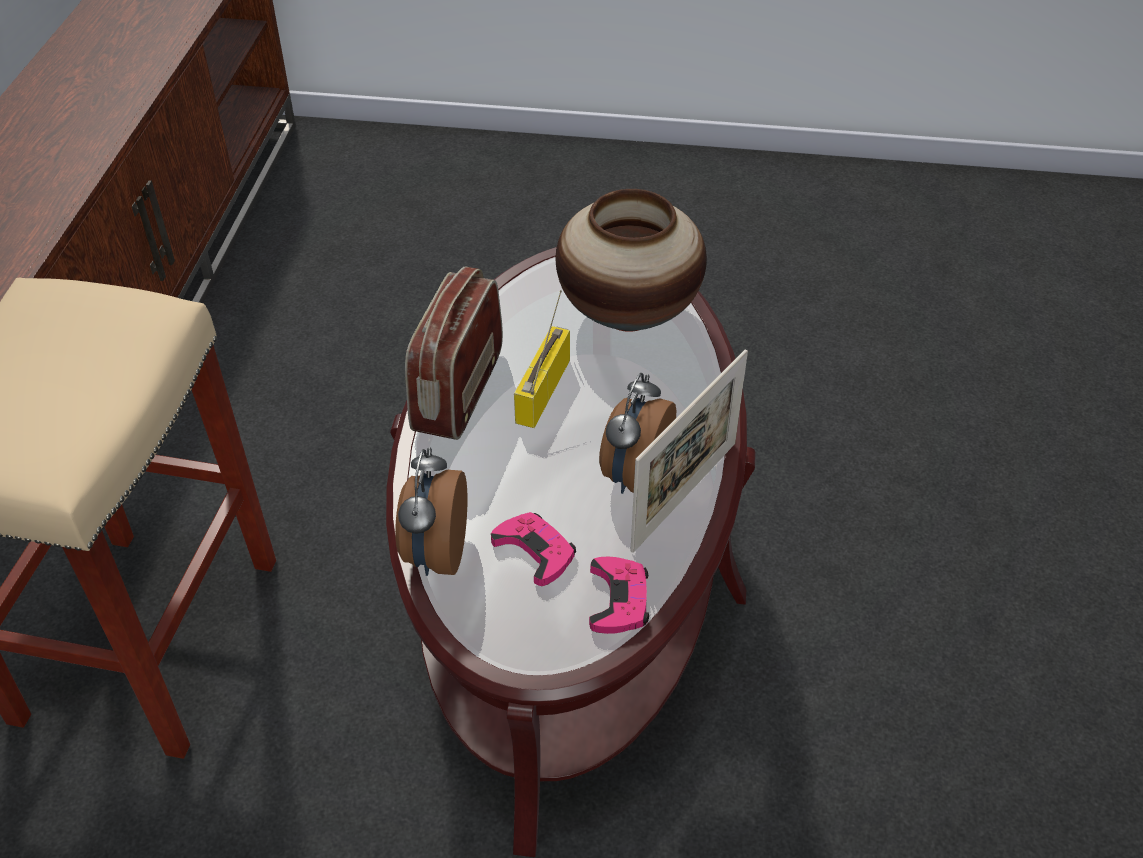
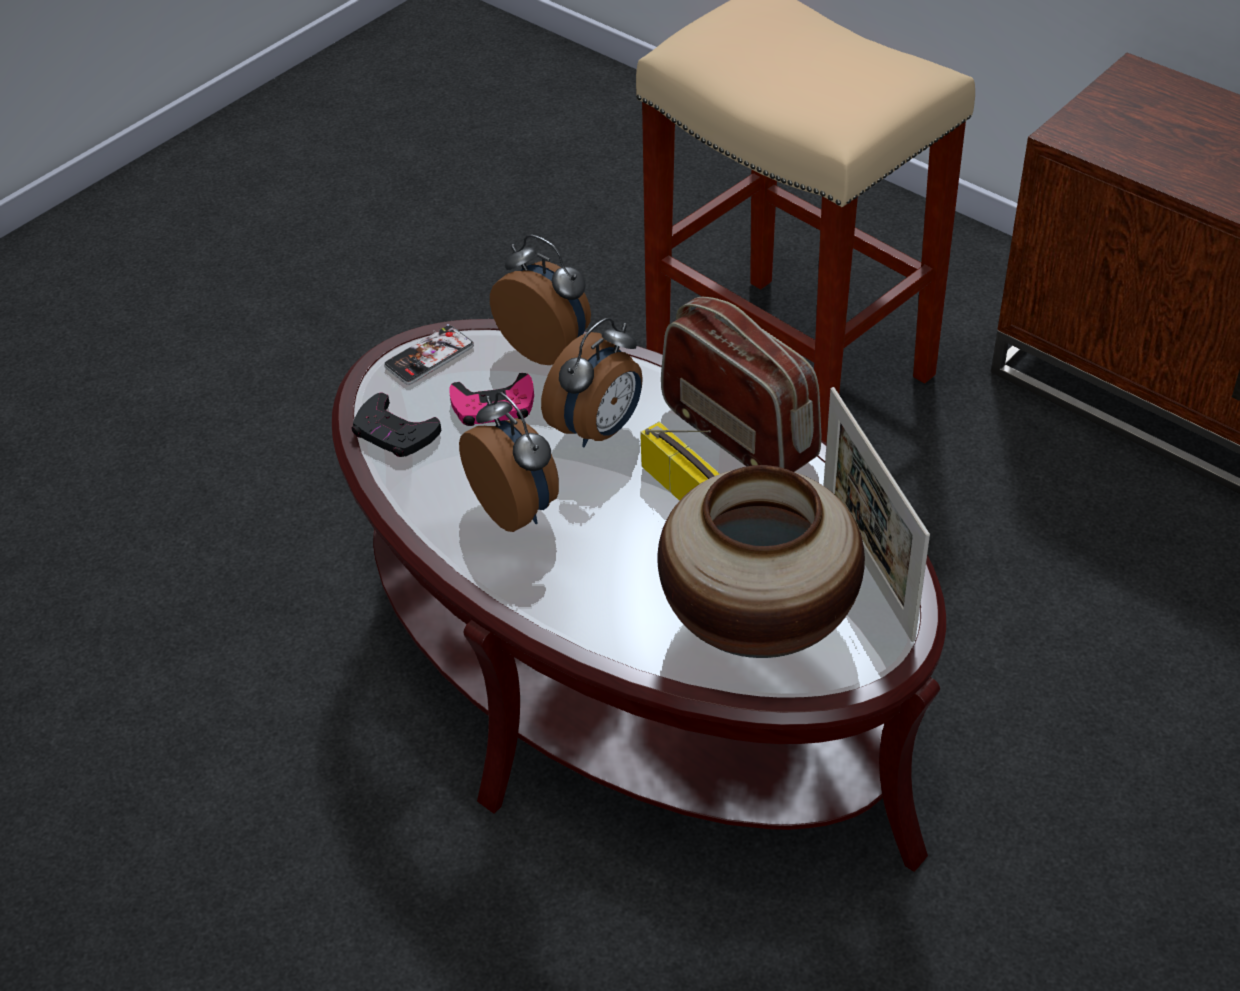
camera: 125 degrees right, 0 degrees up
pink game controller [589,557,649,634] -> black game controller [352,392,441,457]
picture frame [630,349,748,553] -> picture frame moved to [823,387,930,642]
none -> phone [384,324,474,385]
none -> alarm clock [541,318,643,447]

